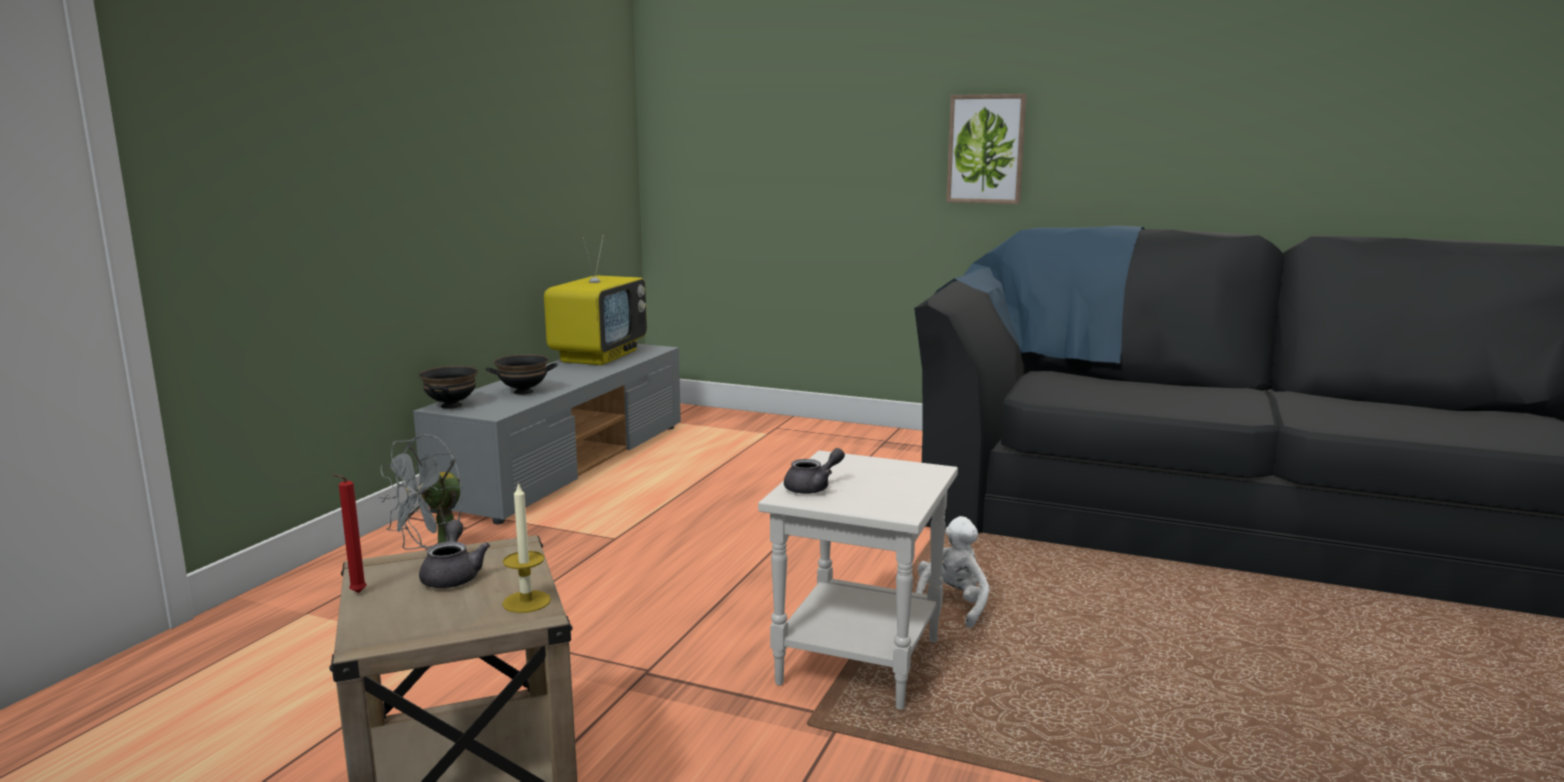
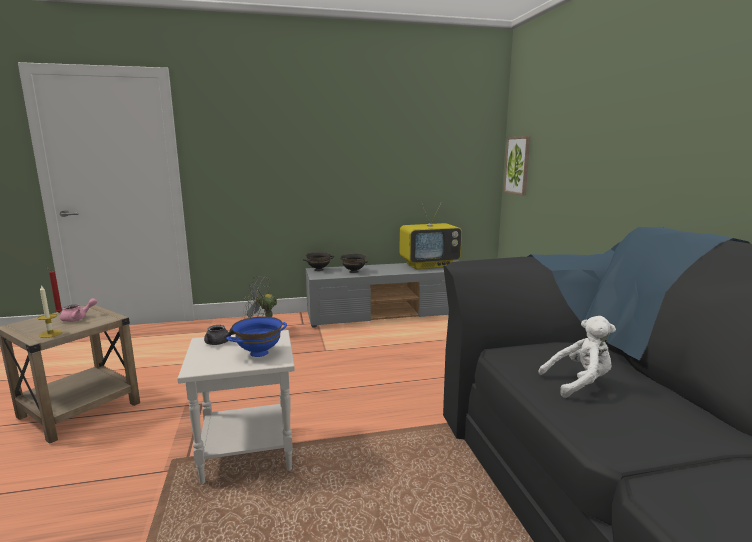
camera: 55 degrees right, 0 degrees up
grey teapot [419,520,490,588] -> pink teapot [60,298,97,322]
white plush toy [916,516,990,628] -> white plush toy moved to [538,316,616,398]
picture [946,94,1027,204] -> picture moved to [504,136,531,196]
none -> blue bowl [226,316,287,357]

